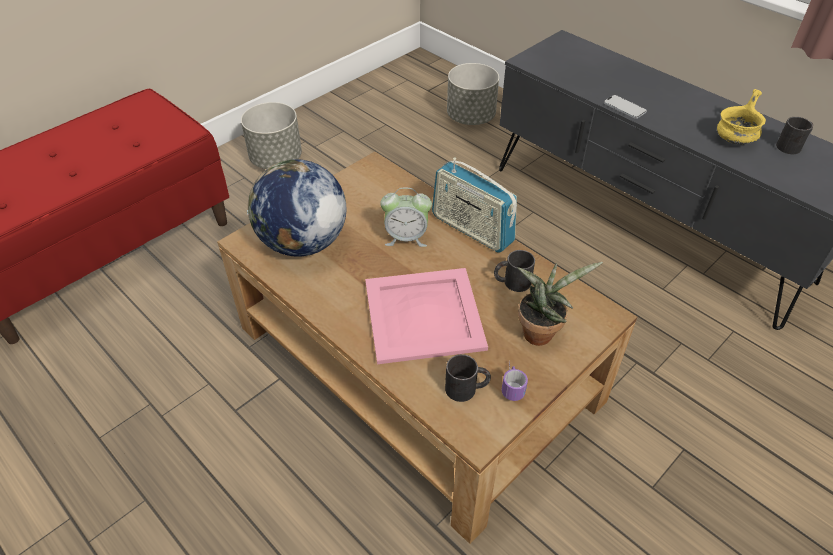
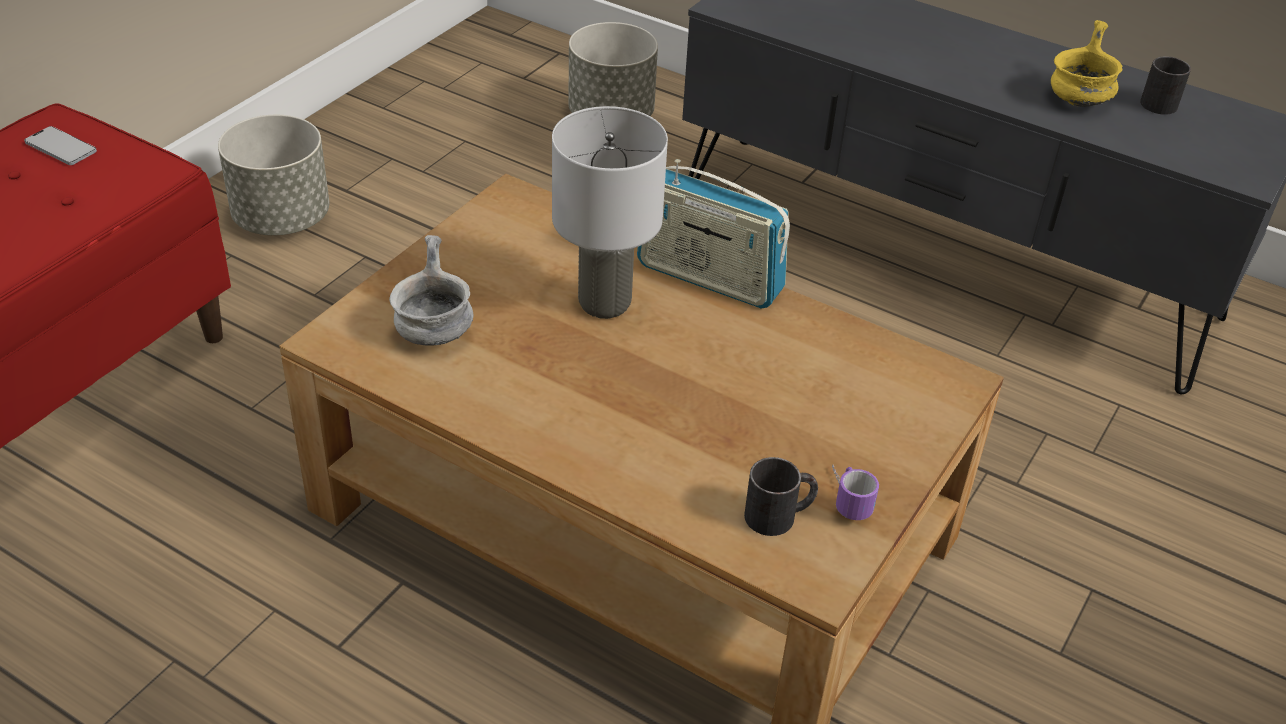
camera: 15 degrees left, 5 degrees down
globe [247,159,346,256] -> grey bowl [389,235,473,346]
pink tray [365,268,488,364] -> none
alarm clock [380,187,432,247] -> white table lamp [552,106,668,319]
black mug [494,250,535,292] -> none
potted plant [517,262,603,346] -> none
phone [604,95,647,119] -> phone moved to [24,126,97,165]

